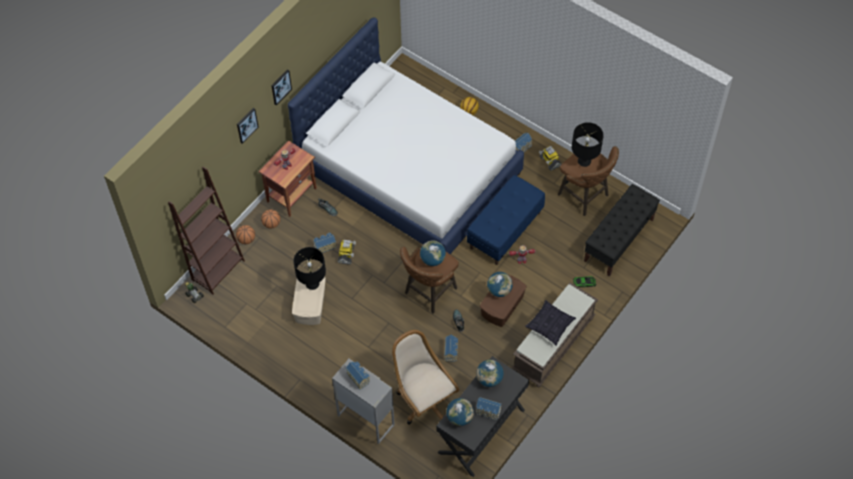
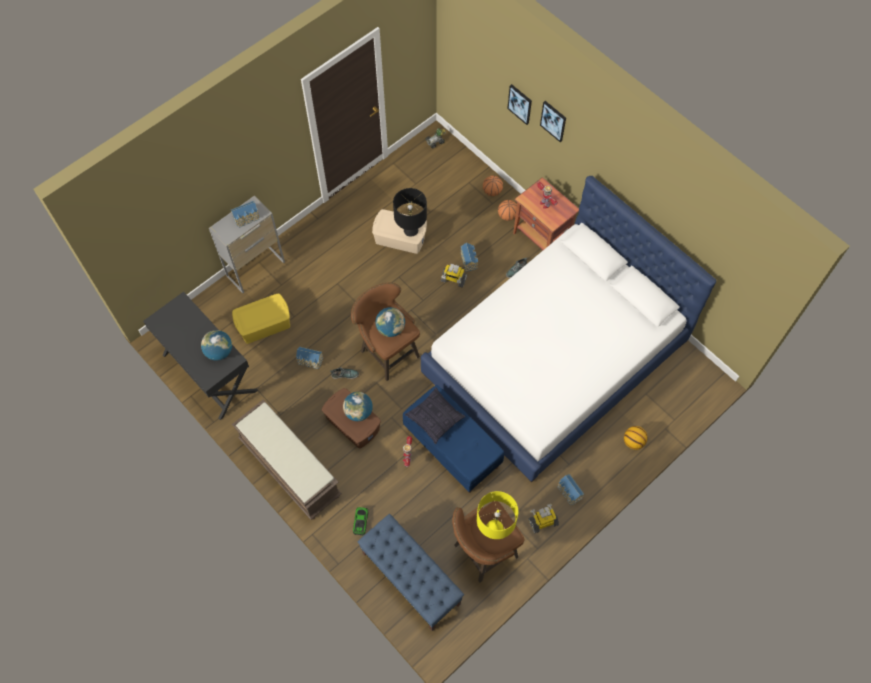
camera: 100 degrees right, 5 degrees up
brown bookcase [168,167,245,294] -> none
picture [271,69,292,105] -> picture moved to [507,84,532,125]
office chair [392,330,459,424] -> yellow storage box [232,294,290,344]
globe [446,398,474,426] -> none
toy house [476,397,501,420] -> none
pillow [525,300,576,346] -> pillow moved to [405,388,465,444]
black table lamp [572,122,604,167] -> yellow table lamp [476,491,518,539]
black bench [584,184,660,277] -> blue bench [358,514,464,631]

